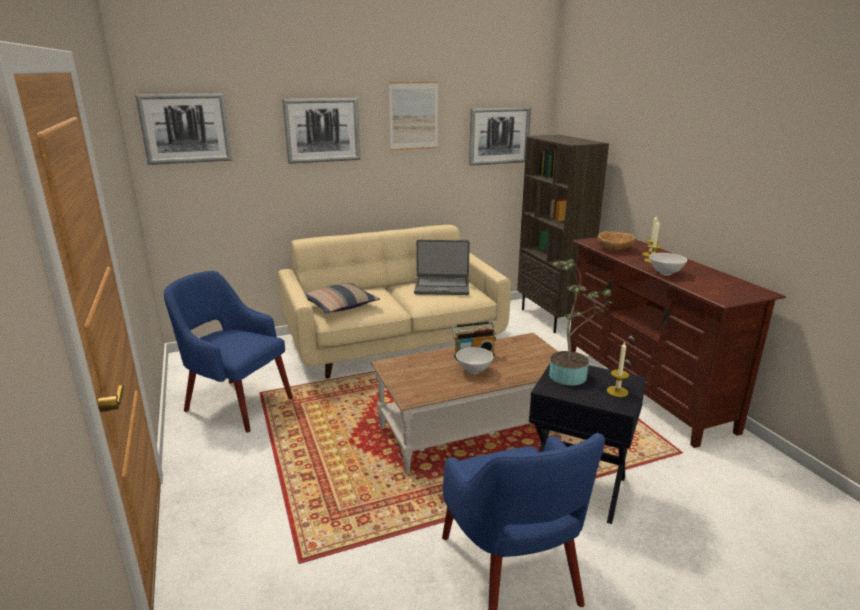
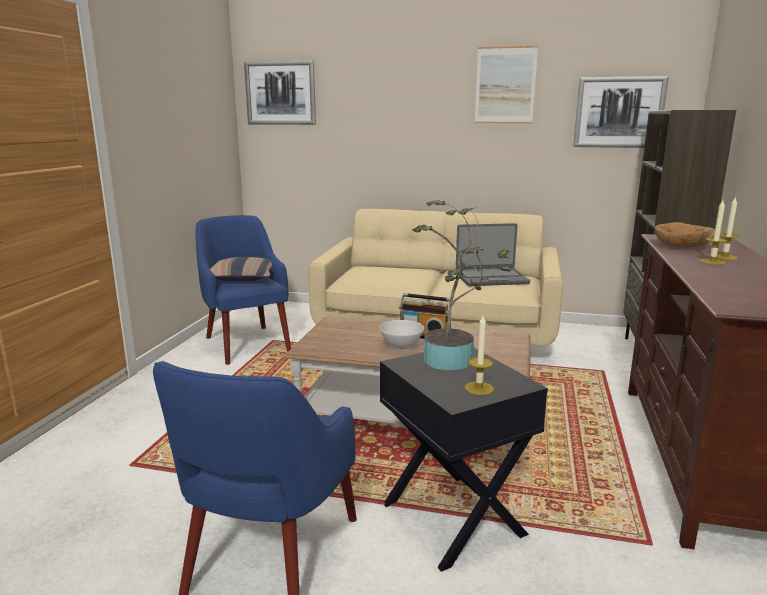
camera: 35 degrees right, 5 degrees down
picture [282,98,360,164] -> none
pillow [305,282,380,313] -> pillow moved to [201,257,272,281]
laptop [414,240,470,295] -> laptop turned 45 degrees counterclockwise [456,223,530,286]
white bowl [649,253,687,275] -> none

